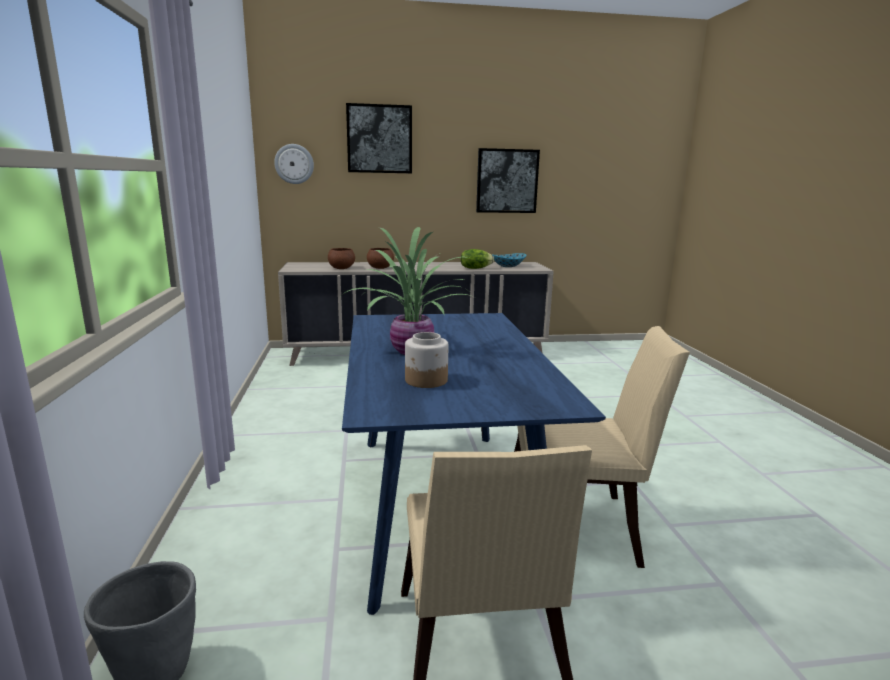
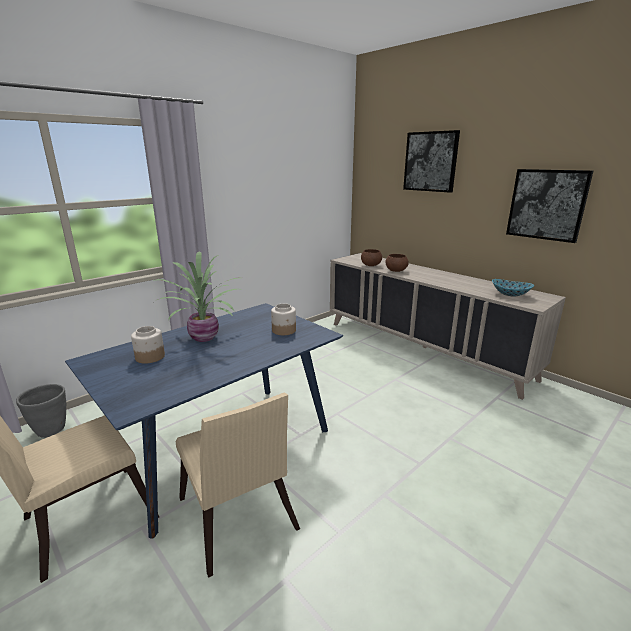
camera: 55 degrees right, 5 degrees up
wall clock [274,144,314,184] -> none
lettuce [461,249,494,269] -> none
none -> jar [271,303,296,335]

